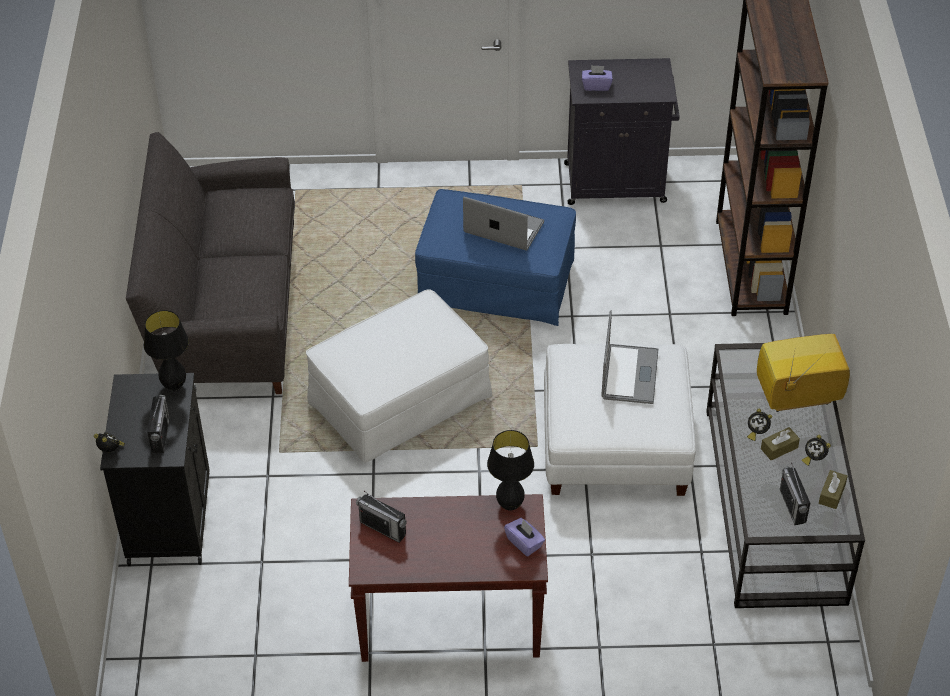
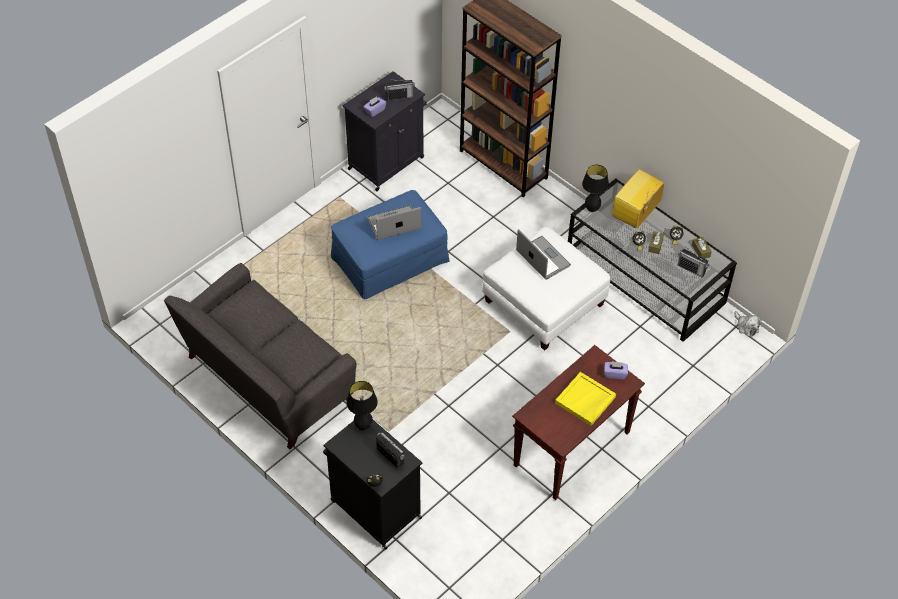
camera: 45 degrees left, 5 degrees up
white ottoman [306,289,492,463] -> none
radio [356,491,407,543] -> radio moved to [384,79,415,101]
black table lamp [487,430,534,511] -> black table lamp moved to [582,165,609,212]
none -> yellow tray [555,372,616,426]
none -> plush toy [735,311,762,337]

